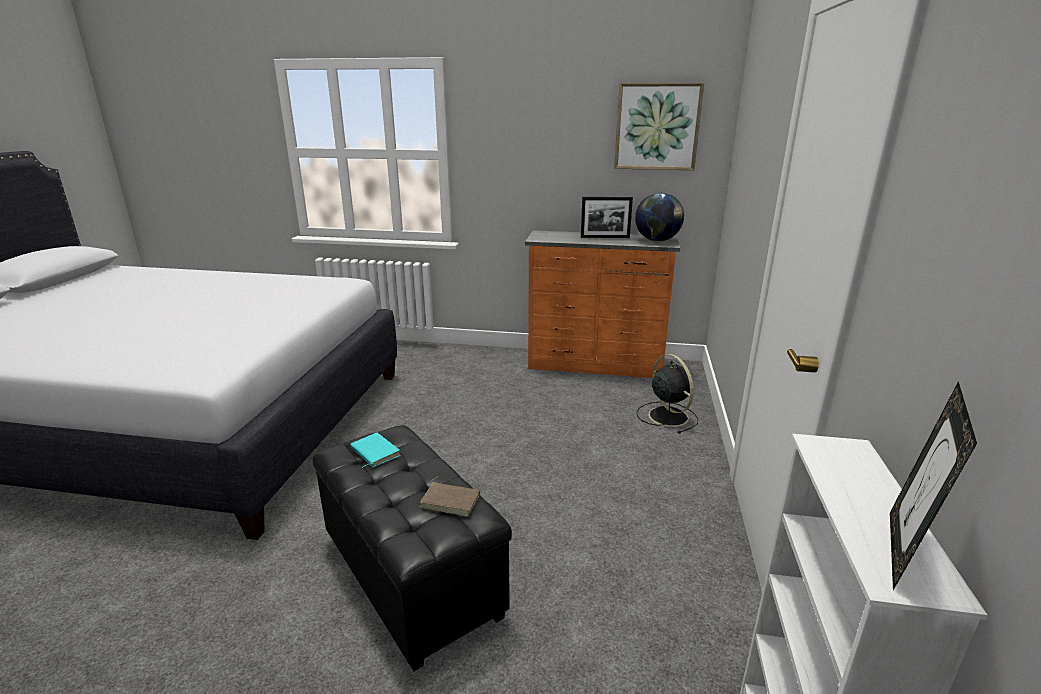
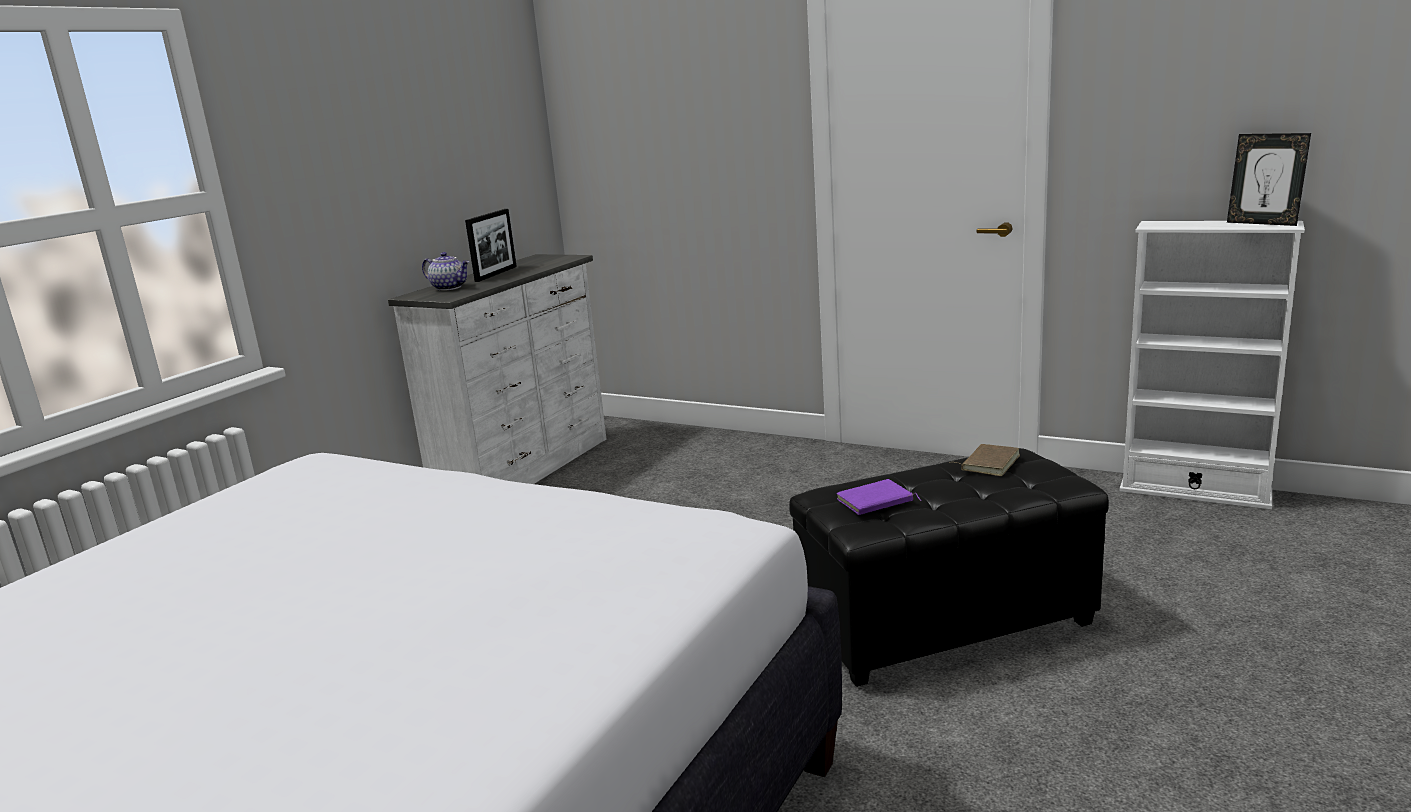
camera: 70 degrees left, 5 degrees down
turquoise book [350,433,401,468] -> purple book [836,479,921,515]
orange dresser [525,230,680,378] -> white dresser [388,254,606,484]
picture [614,83,704,170] -> none
globe [635,193,684,241] -> none
black fan [637,354,698,434] -> none
none -> teapot [422,252,469,291]

